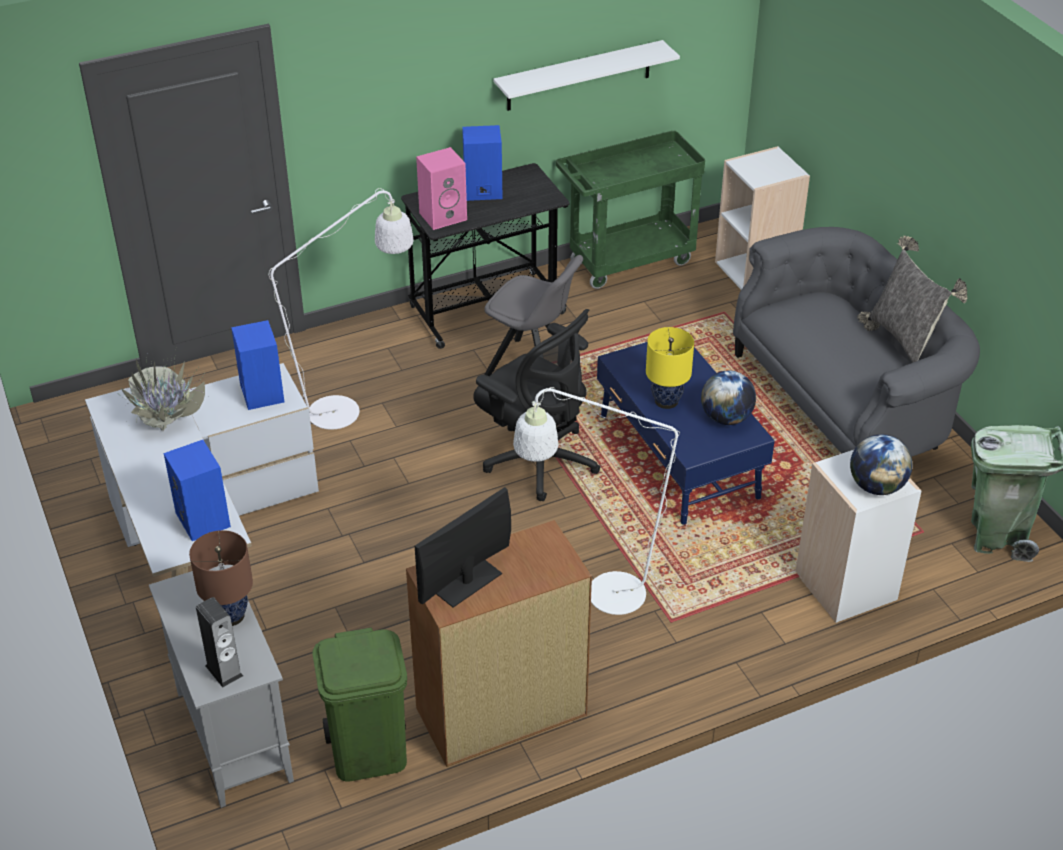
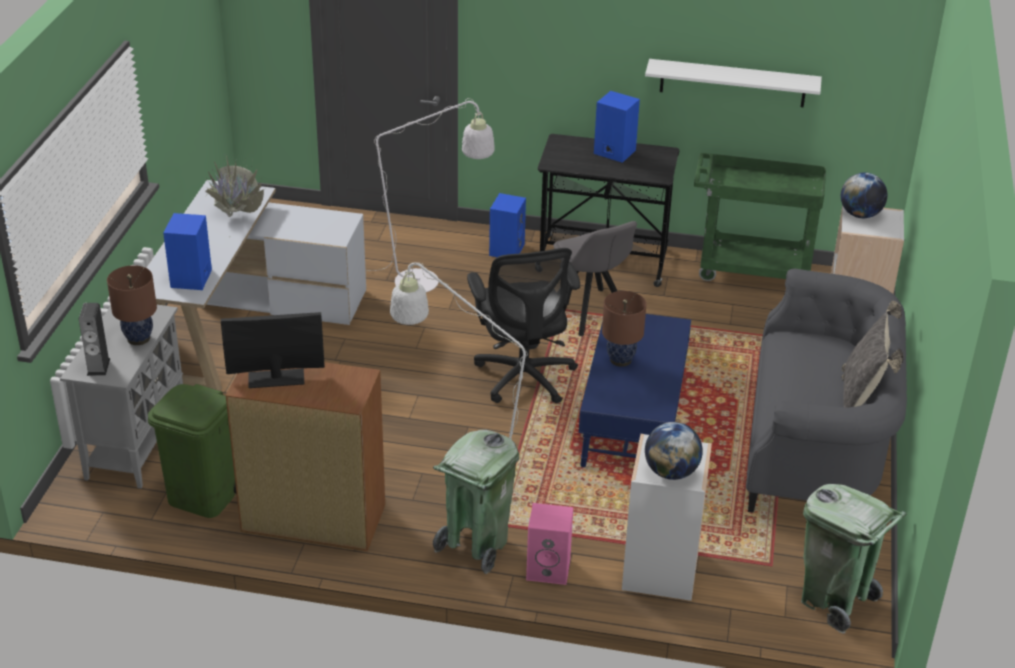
camera: 35 degrees right, 5 degrees down
blue speaker [231,320,284,410] -> blue speaker moved to [489,193,526,257]
pink speaker [416,147,467,230] -> pink speaker moved to [526,503,573,585]
yellow table lamp [646,327,694,409] -> brown table lamp [602,291,646,367]
globe [701,371,756,425] -> globe moved to [841,173,887,218]
none -> green trash can [433,430,519,574]

